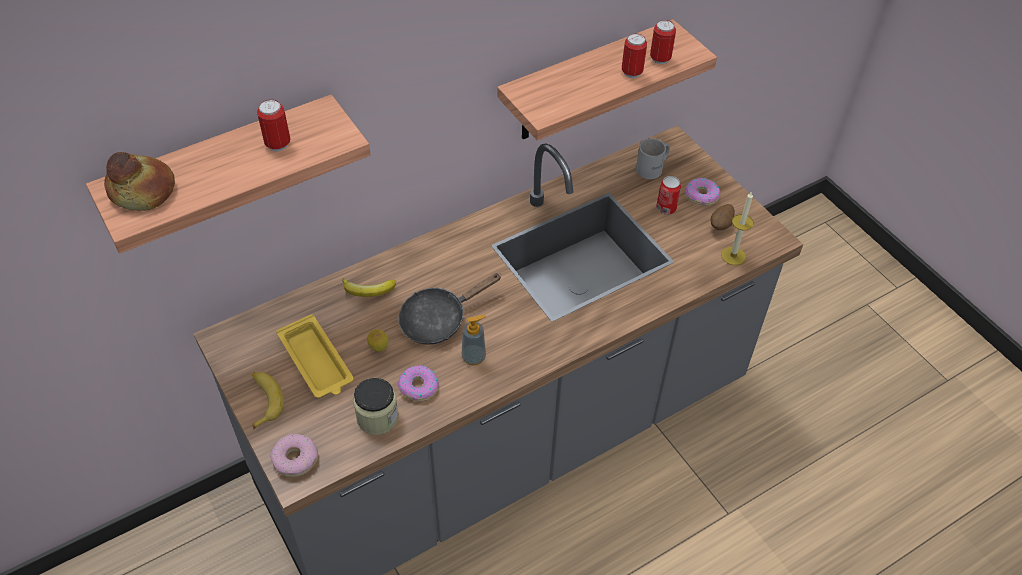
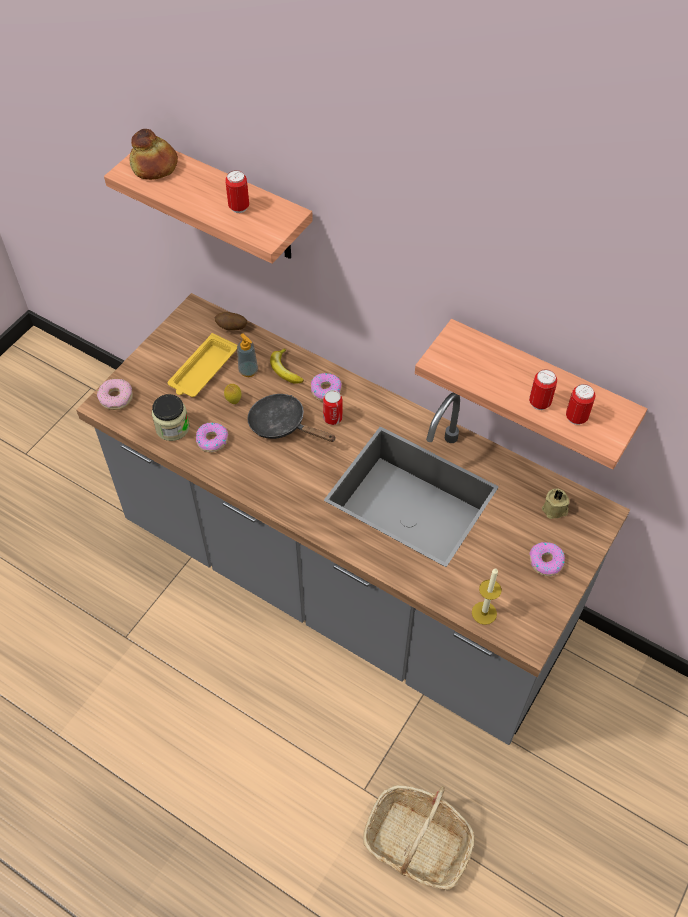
camera: 65 degrees right, 5 degrees up
banana [252,372,284,429] -> none
soap dispenser [462,315,486,366] -> soap dispenser moved to [237,334,258,377]
white mug [636,138,670,179] -> beige candle [542,488,570,519]
can [656,176,681,215] -> can moved to [323,390,343,425]
potato [711,204,735,230] -> potato moved to [215,312,247,330]
none -> donut [311,373,342,401]
none -> basket [363,785,475,890]

